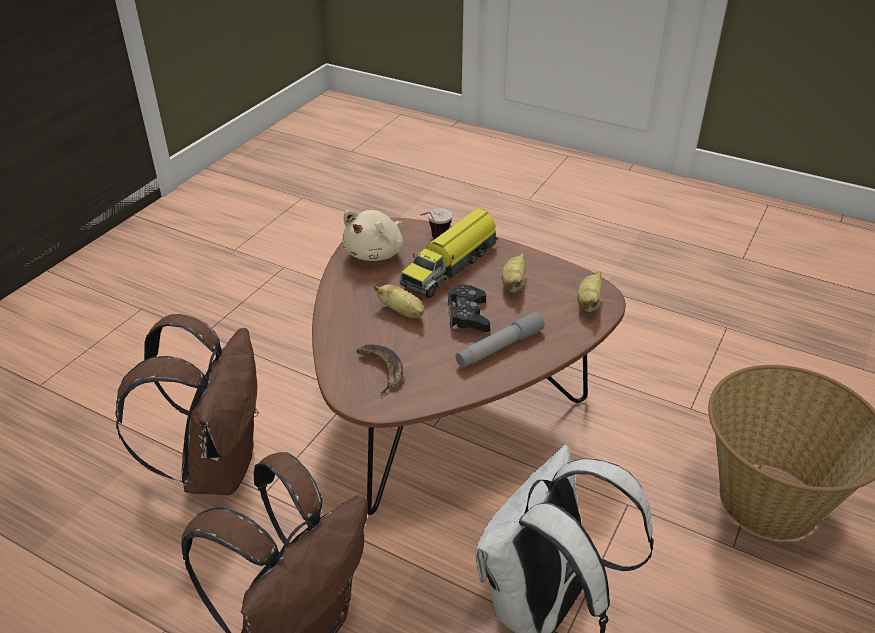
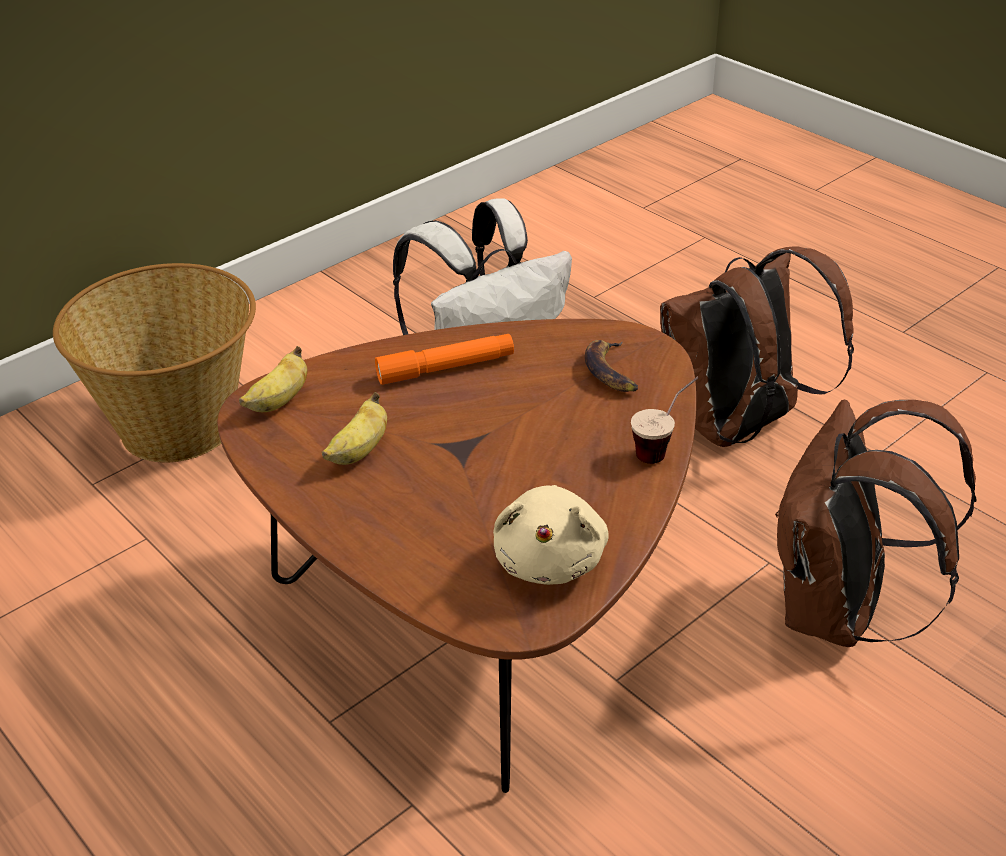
camera: 160 degrees left, 0 degrees up
beige plush toy [342,210,403,261] -> beige plush toy turned 135 degrees clockwise [493,485,609,585]
banana [374,282,424,318] -> none
toy truck [400,208,497,298] -> none
cup [420,208,452,238] -> cup moved to [631,377,698,464]
black game controller [448,285,490,332] -> none
grey flashlight [455,311,545,368] -> orange flashlight [375,334,514,385]

